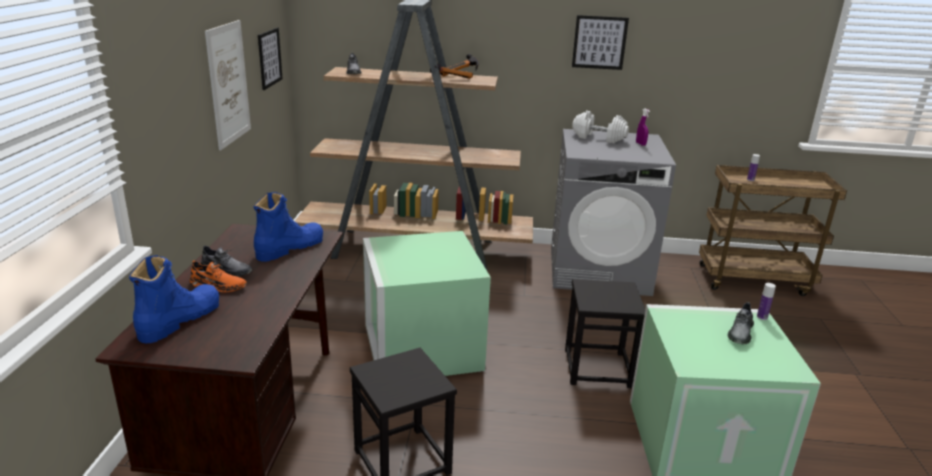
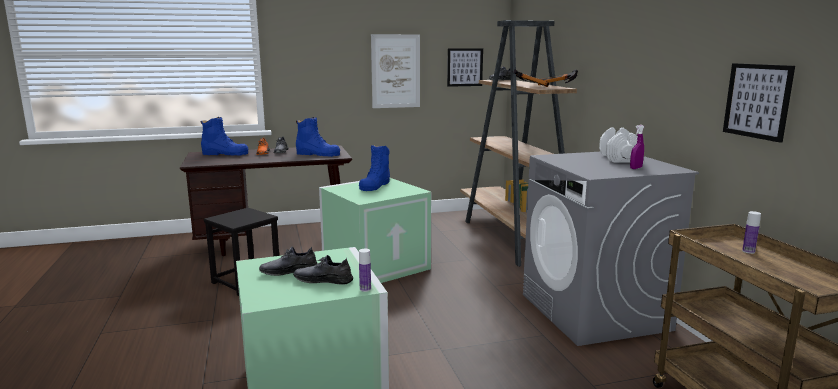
camera: 70 degrees right, 10 degrees down
black stool [565,279,645,388] -> none
picture [572,15,629,70] -> picture moved to [723,63,795,143]
none -> grey shoe [259,246,318,276]
none -> blue boot [359,145,390,191]

